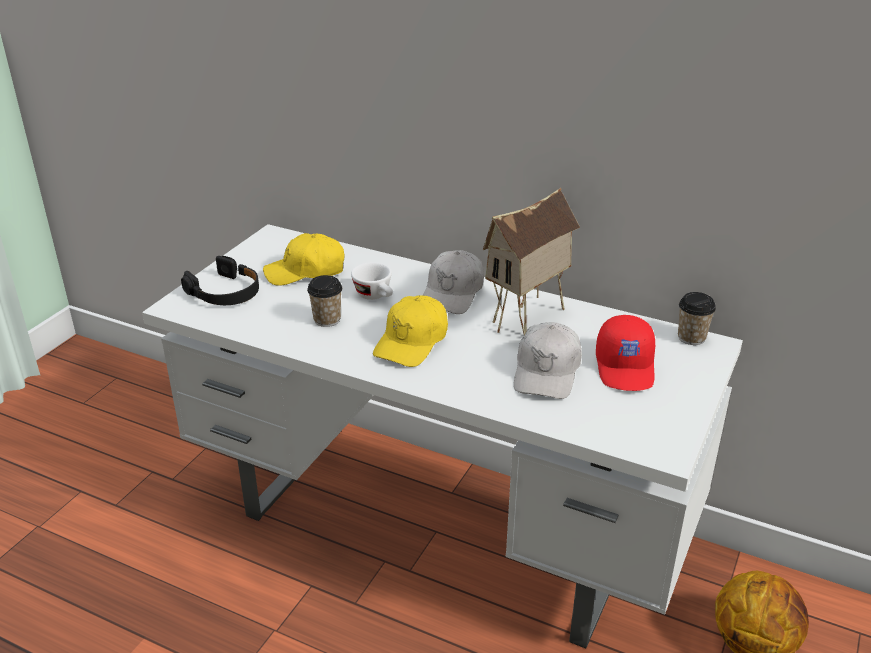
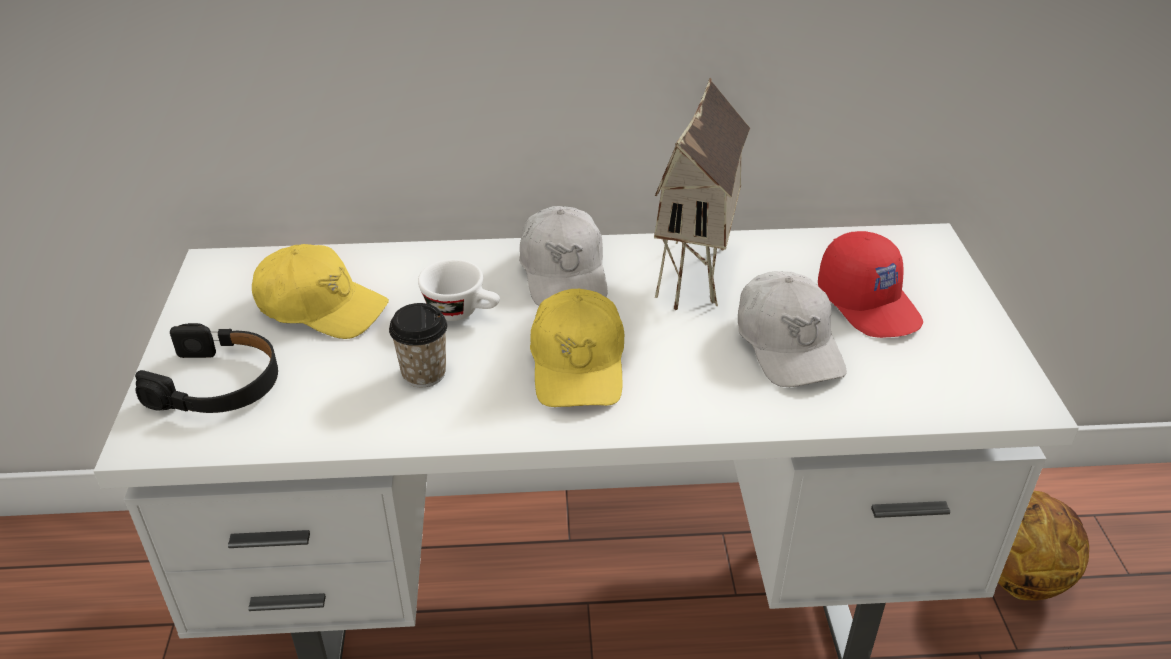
camera: 30 degrees left, 5 degrees up
yellow cap [263,233,344,286] -> yellow cap turned 120 degrees counterclockwise [252,244,389,339]
cup [678,292,716,345] -> none

